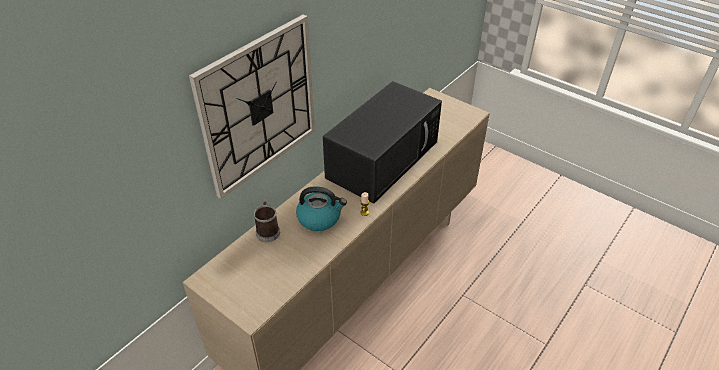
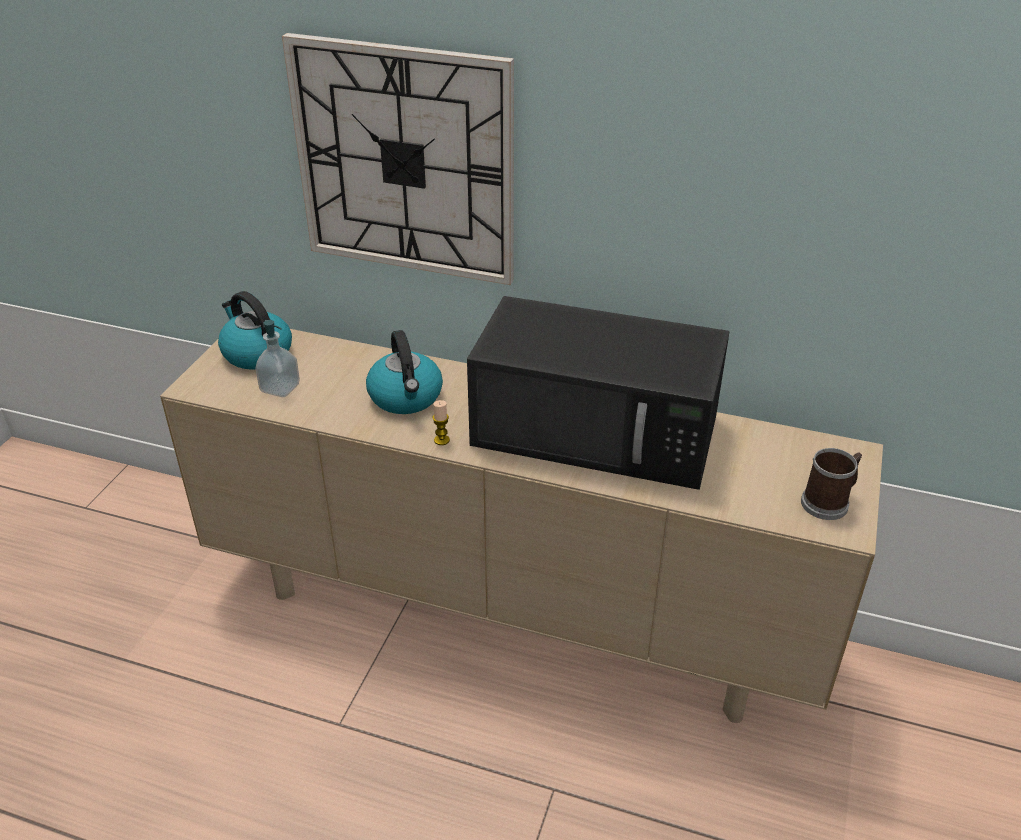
camera: 70 degrees right, 5 degrees down
mug [253,201,280,242] -> mug moved to [801,448,862,520]
none -> kettle [218,291,292,370]
none -> soap dispenser [255,320,300,397]

